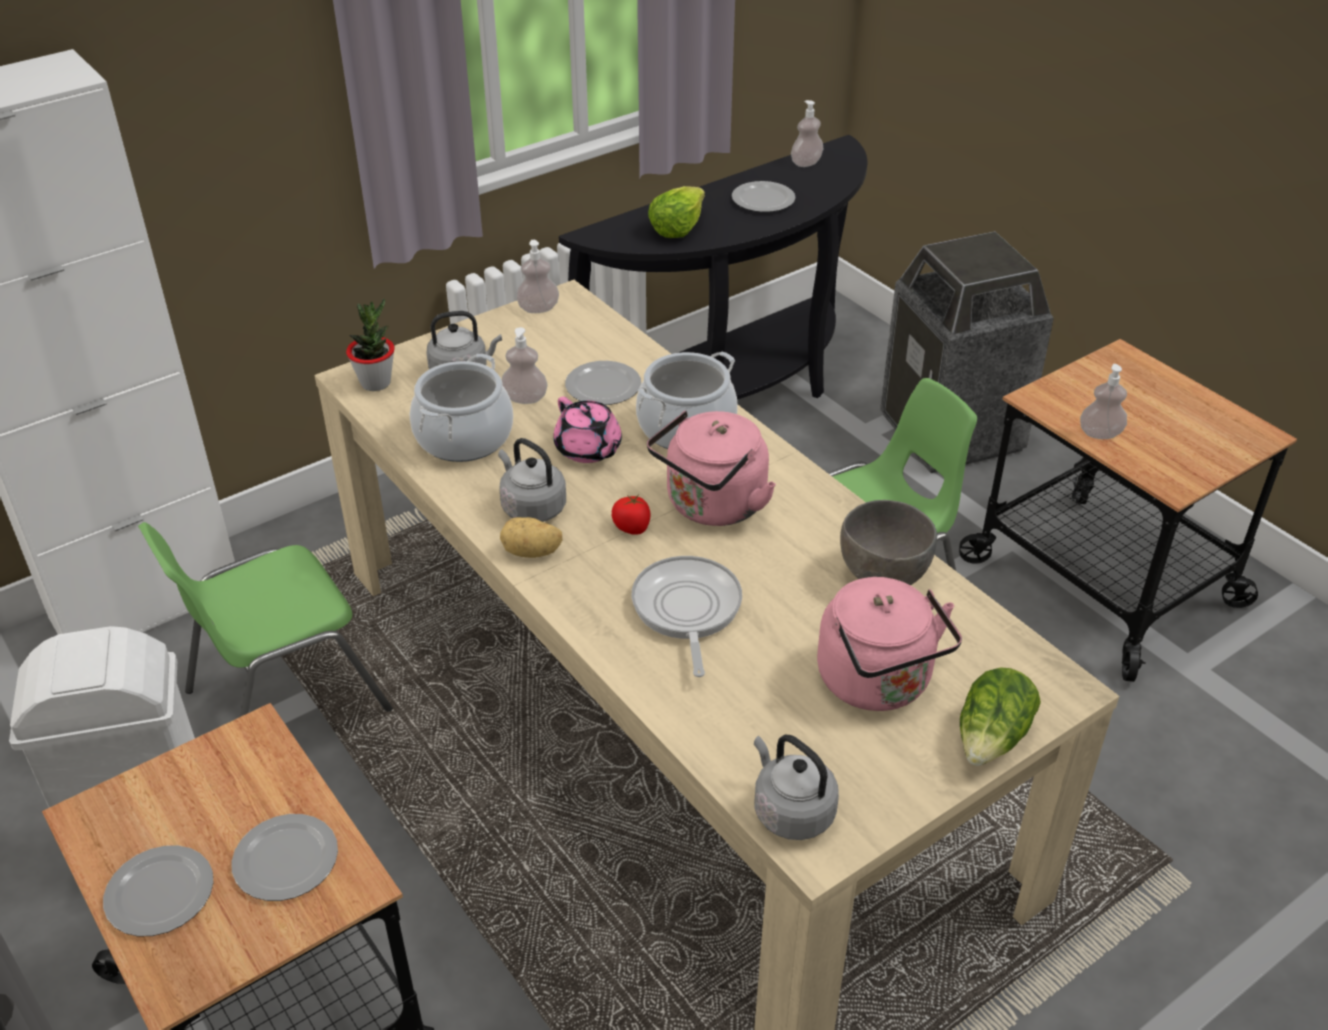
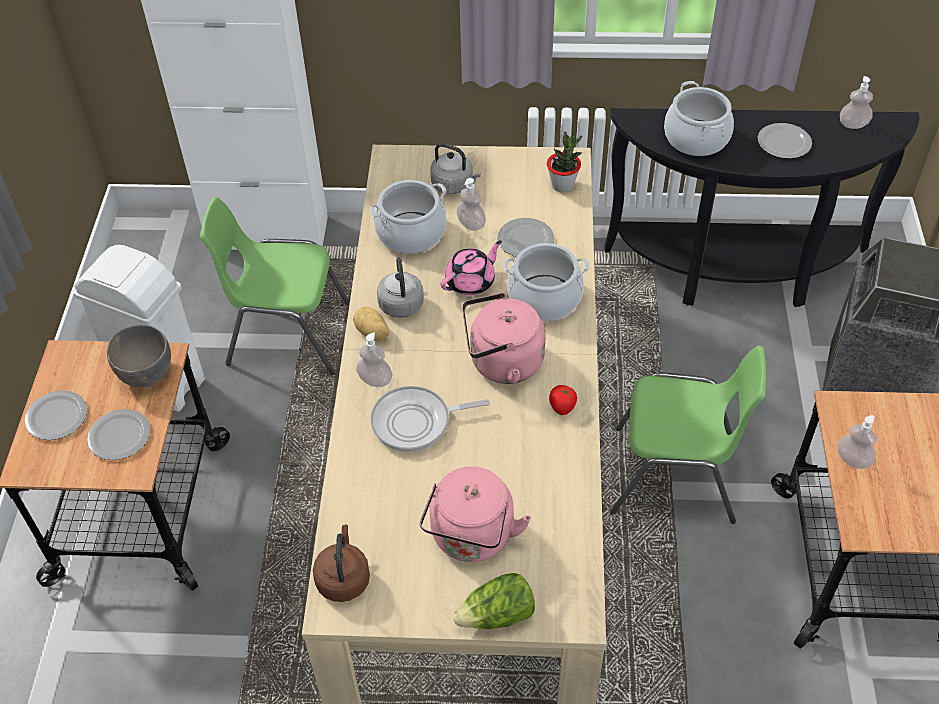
camera: 40 degrees right, 10 degrees up
potted plant [346,299,395,391] -> potted plant moved to [547,131,582,192]
soap dispenser [516,240,559,313] -> soap dispenser moved to [356,332,393,387]
pink teapot [553,397,622,463] -> pink teapot turned 135 degrees counterclockwise [441,240,502,295]
tomato [612,494,650,535] -> tomato moved to [549,385,577,415]
frying pan [632,556,742,677] -> frying pan turned 135 degrees counterclockwise [371,386,490,452]
lettuce [648,186,705,238] -> cooking pot [664,81,734,156]
grey kettle [754,735,839,840] -> brown kettle [313,525,370,602]
grey bowl [840,500,937,585] -> grey bowl moved to [107,325,171,388]

